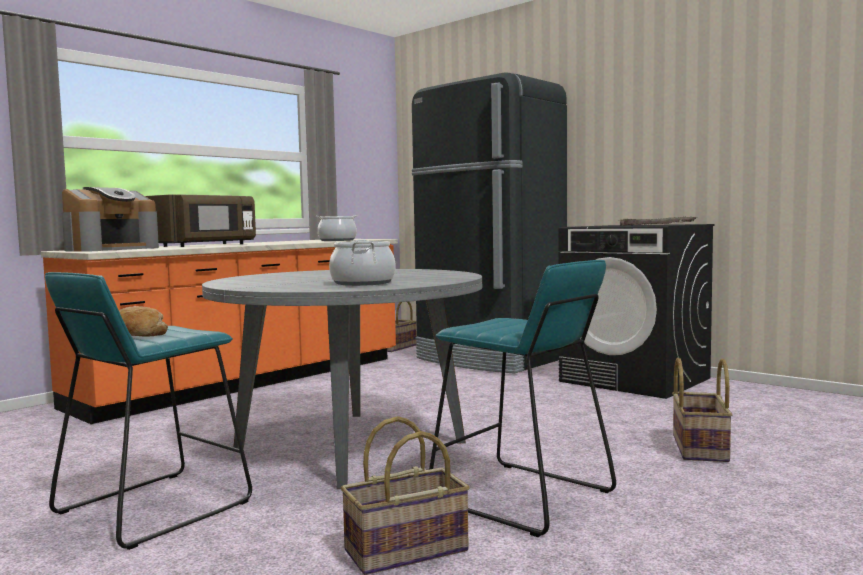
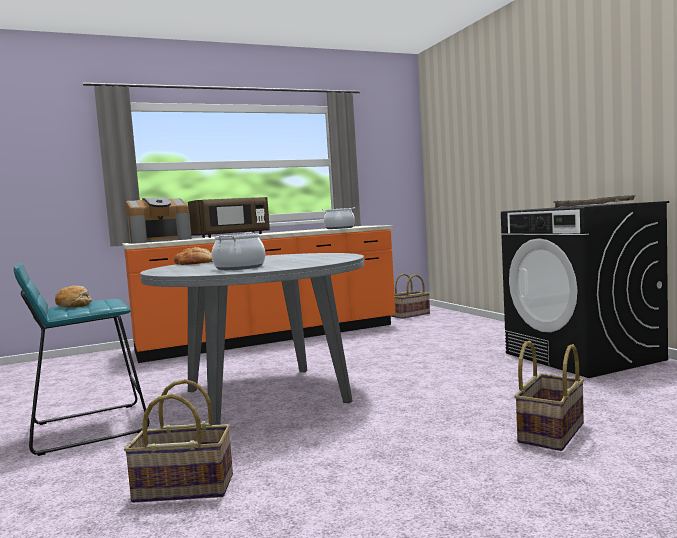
camera: 25 degrees right, 0 degrees up
black fridge [412,72,567,374] -> none
turquoise stool [429,260,616,537] -> none
none -> bread [174,247,213,265]

